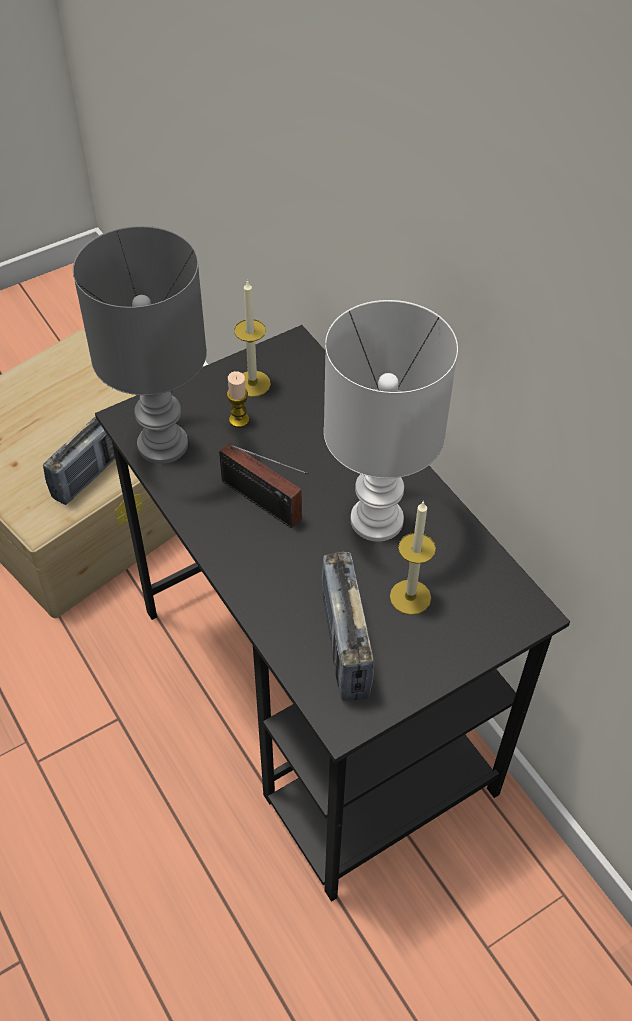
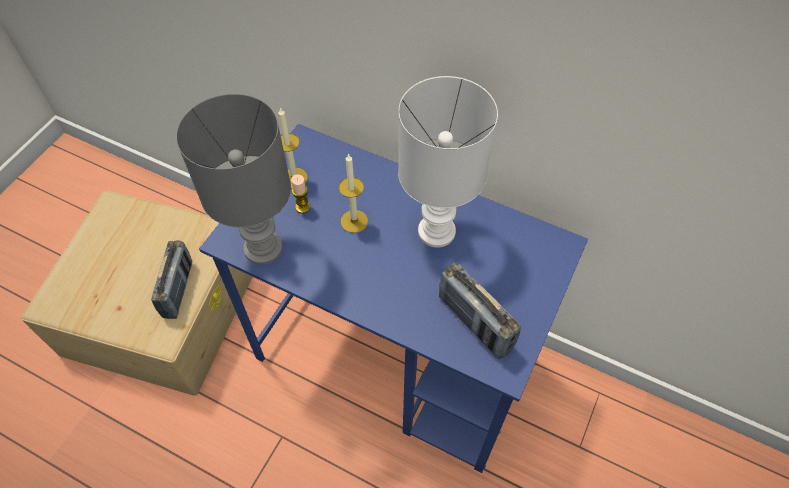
camera: 30 degrees left, 5 degrees up
black desk [95,325,570,902] -> blue desk [199,124,588,473]
radio [219,443,308,528] -> none
candle [390,501,436,615] -> candle moved to [339,153,368,233]

